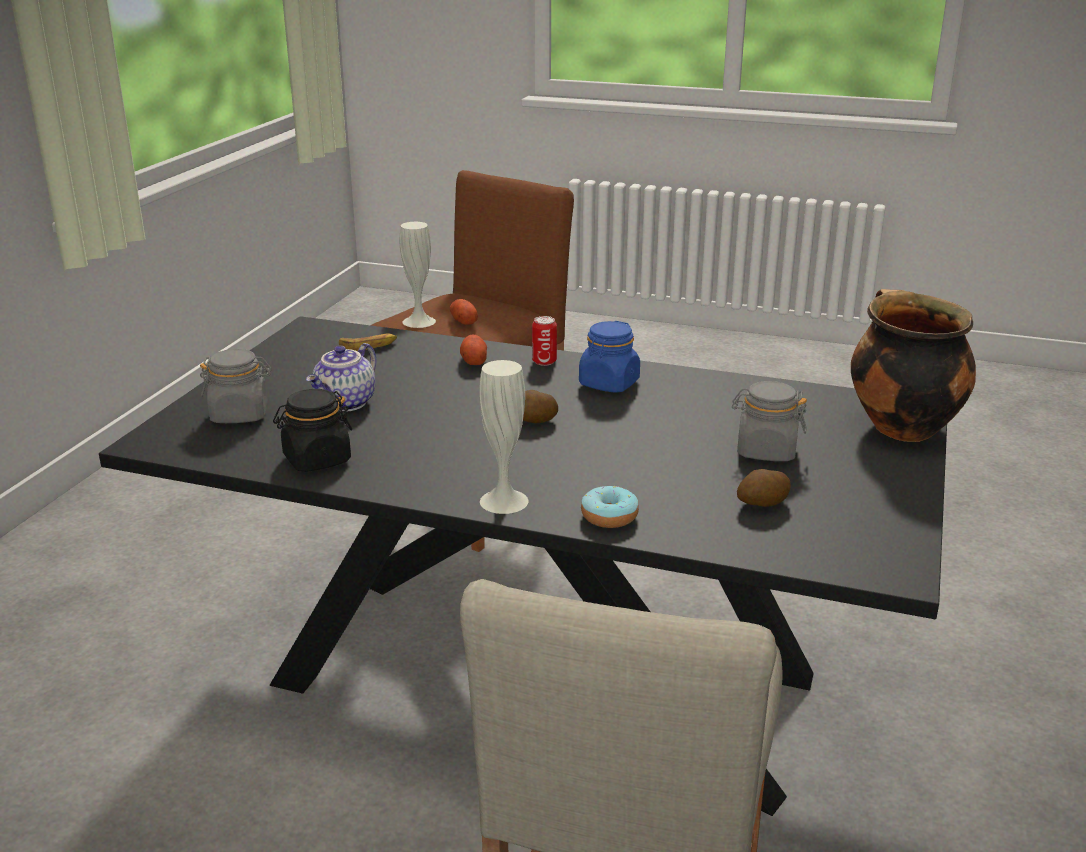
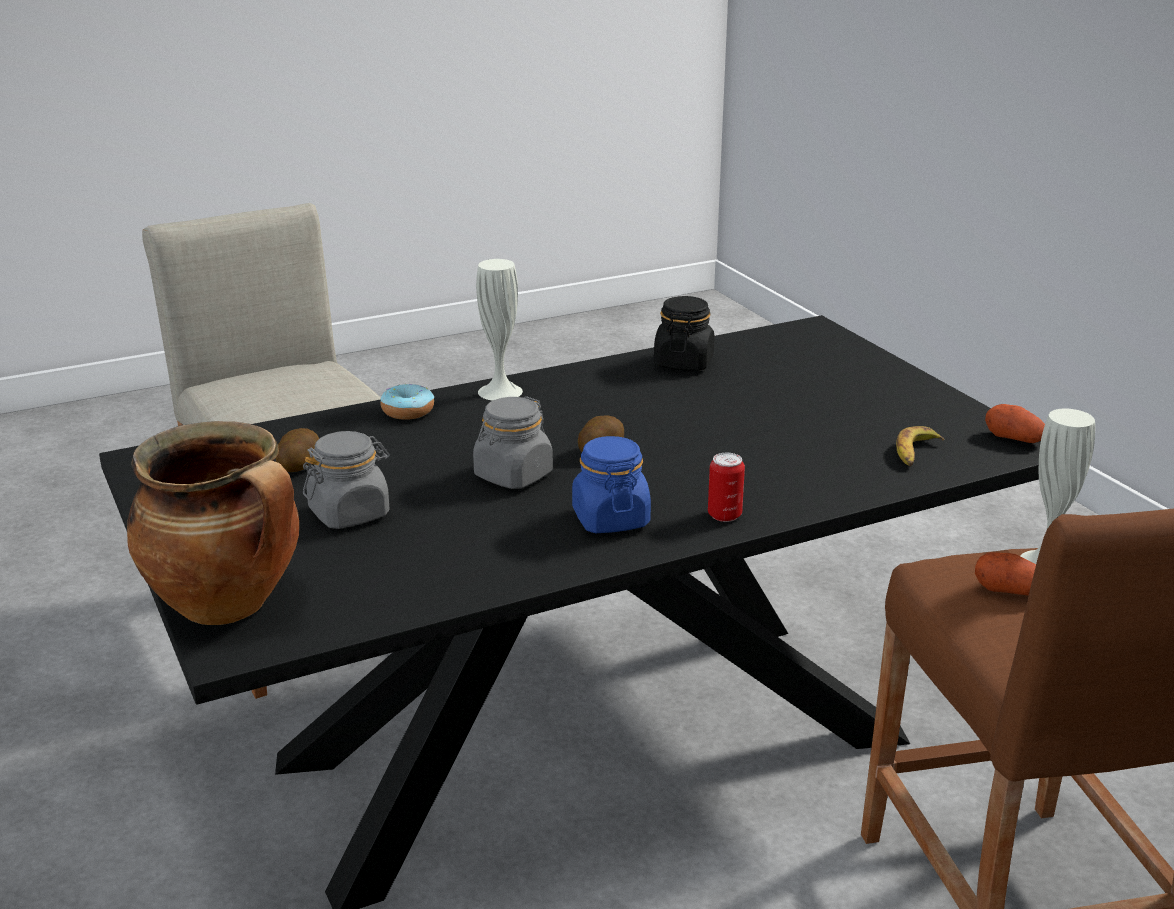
camera: 135 degrees right, 0 degrees up
grey jar [200,349,272,423] -> grey jar moved to [473,396,553,489]
teapot [306,343,377,412] -> none
potato [460,334,487,365] -> potato moved to [985,404,1045,443]

